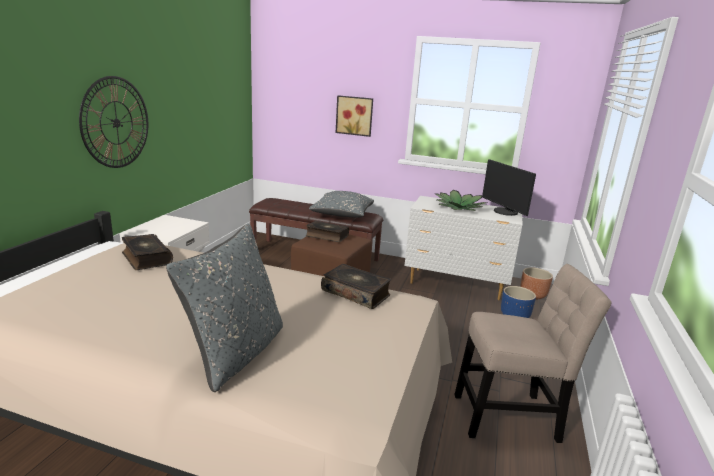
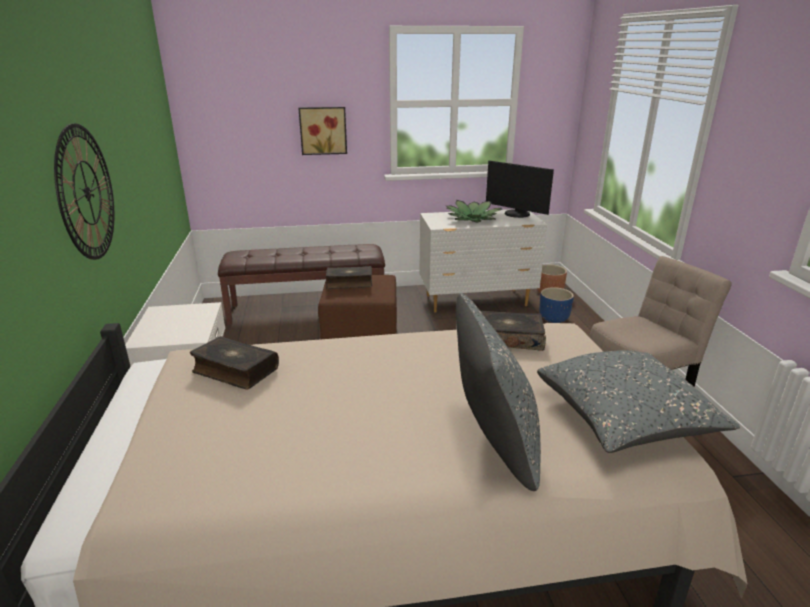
camera: 25 degrees left, 5 degrees up
grey pillow [309,191,374,218] -> grey pillow moved to [537,350,740,453]

